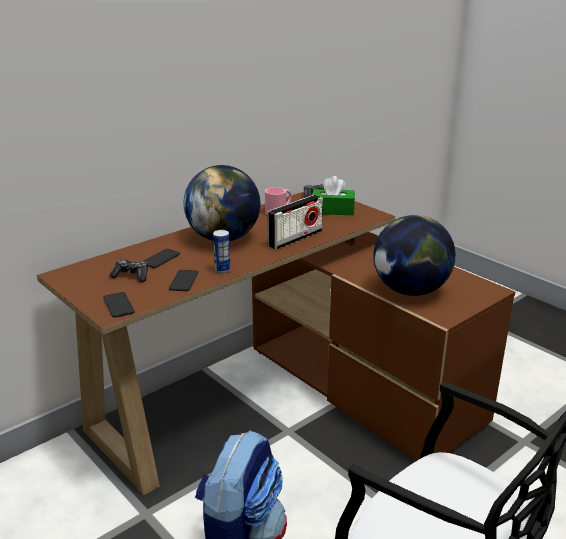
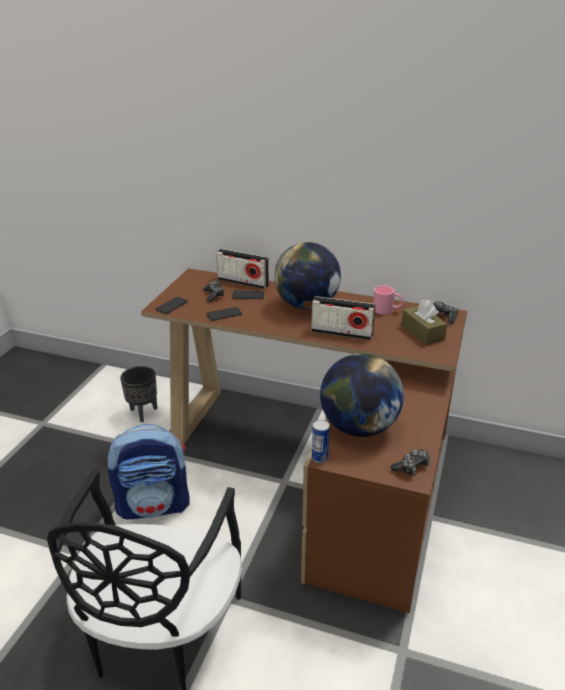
camera: 60 degrees right, 5 degrees up
can [213,230,230,274] -> can moved to [312,420,330,463]
green tissue box [312,176,355,215] -> brown tissue box [401,299,447,345]
none -> black planter [120,366,157,422]
none -> radio [216,249,269,289]
none -> game controller [391,449,431,476]

